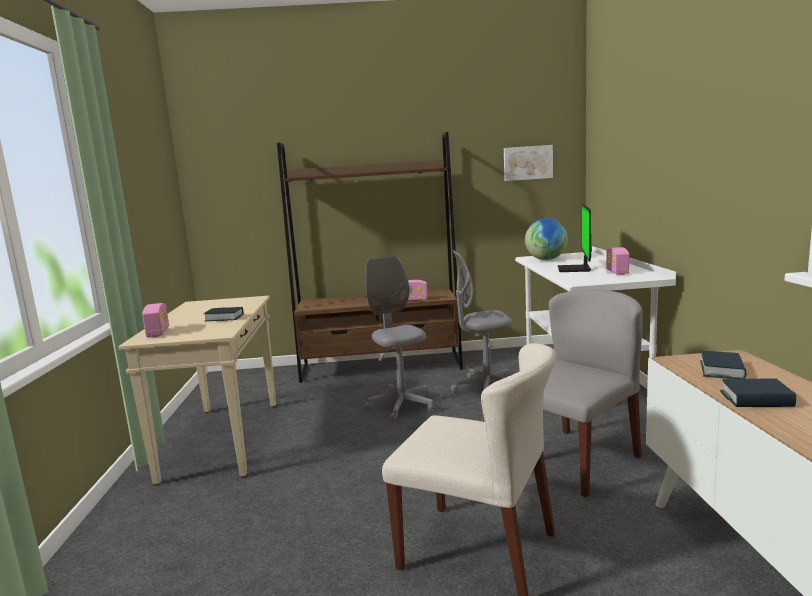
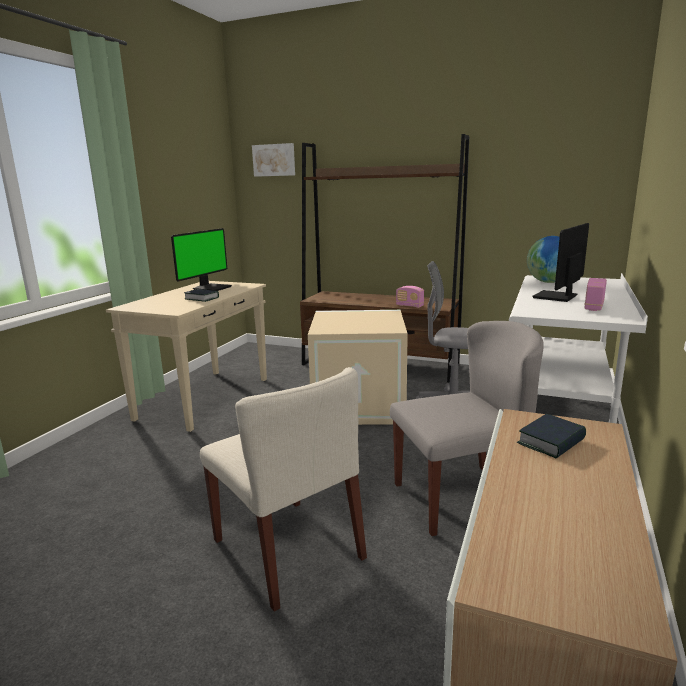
camera: 25 degrees right, 5 degrees up
radio [142,303,169,337] -> none
grey office chair [365,256,434,422] -> beige storage box [308,310,408,425]
picture [504,145,553,181] -> picture moved to [252,143,295,177]
book [720,379,796,407] -> none
none -> monitor [171,228,232,291]

